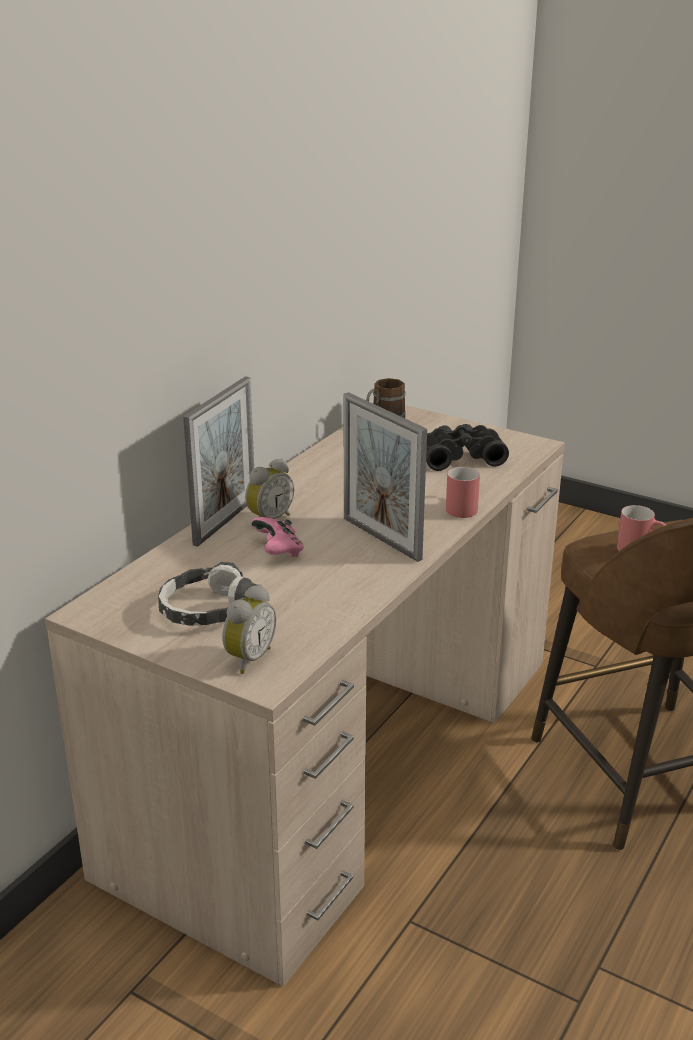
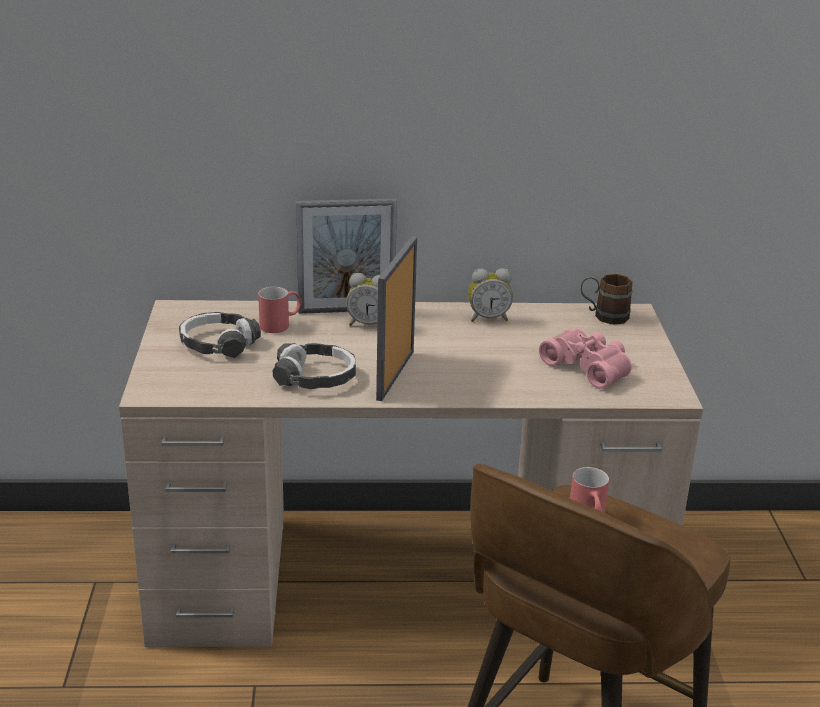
camera: 55 degrees right, 0 degrees up
alarm clock [222,584,276,674] -> alarm clock moved to [468,268,513,322]
pink game controller [251,517,304,557] -> none
black binoculars [426,424,509,471] -> pink binoculars [539,329,632,389]
red mug [446,467,480,518] -> red mug moved to [258,287,302,333]
none -> headphones [272,343,356,389]

